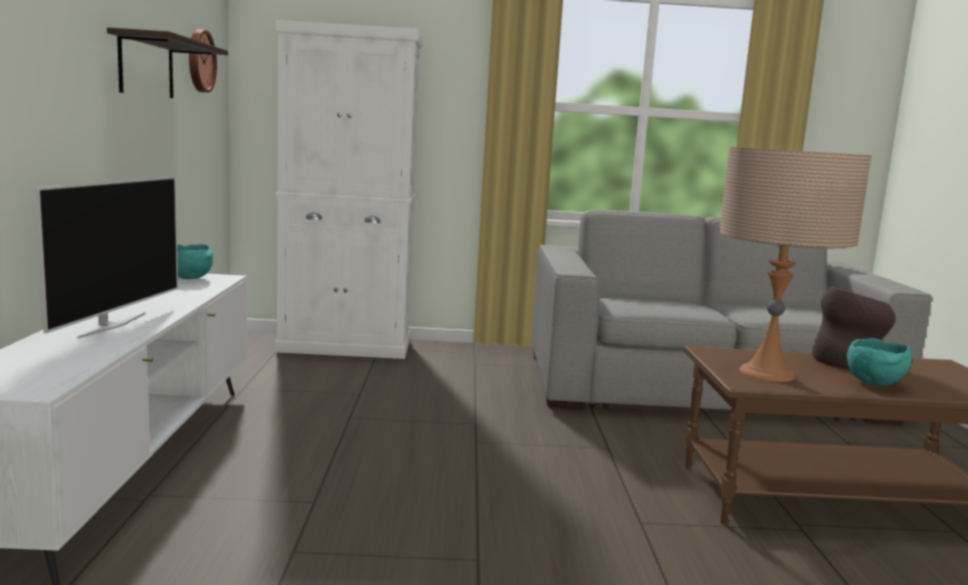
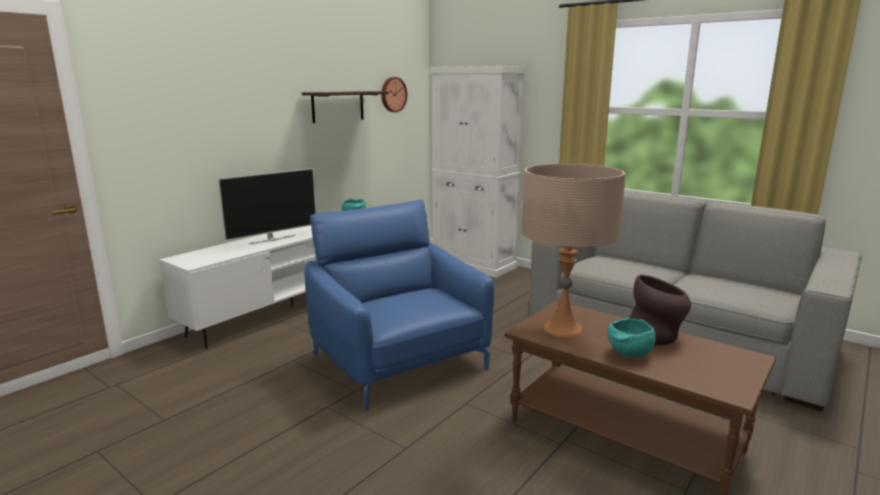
camera: 40 degrees right, 5 degrees up
none -> blue armchair [304,200,494,411]

